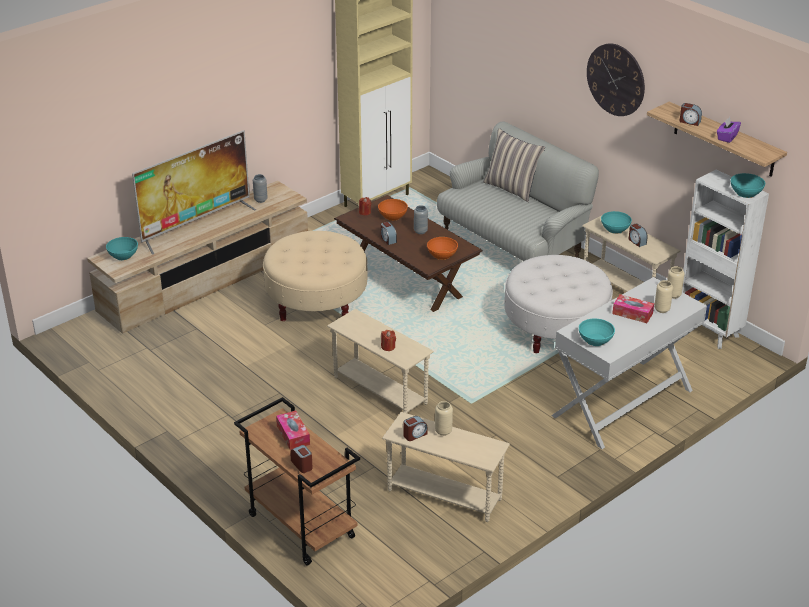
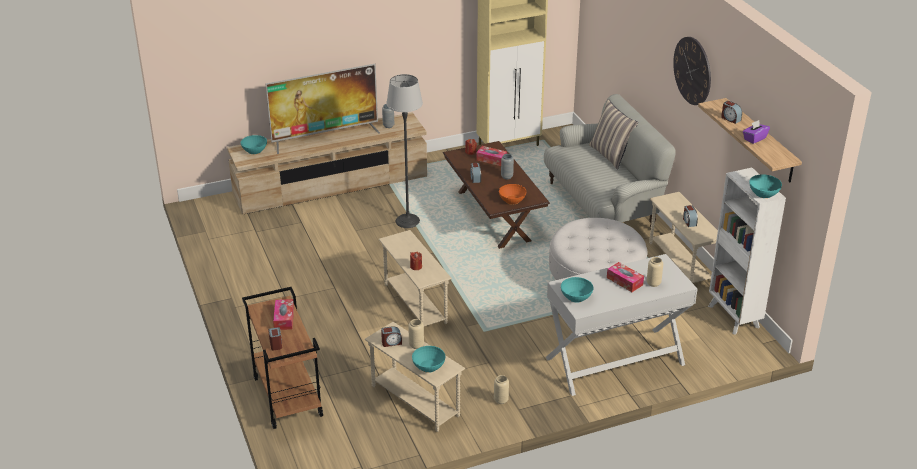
camera: 20 degrees right, 0 degrees up
beige ottoman [263,231,368,321] -> floor lamp [386,74,423,228]
orange bowl [378,199,408,221] -> tissue box [476,146,507,166]
turquoise bowl [601,211,632,234] -> turquoise bowl moved to [412,346,445,373]
beige vase [667,266,685,299] -> beige vase moved to [494,375,509,404]

